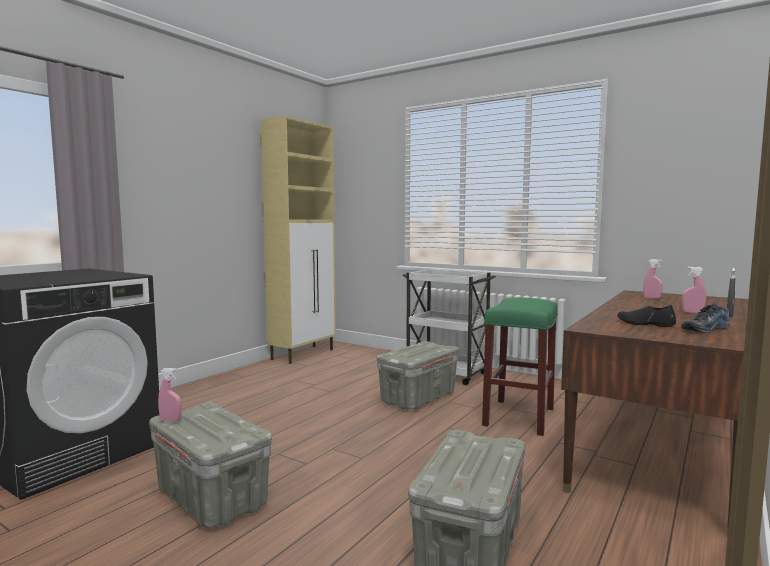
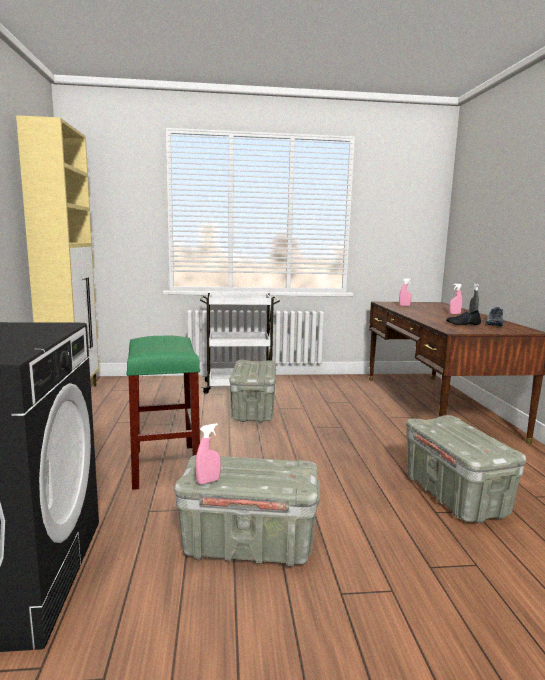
camera: 40 degrees left, 5 degrees up
green stool [482,298,558,436] -> green stool moved to [126,335,200,490]

